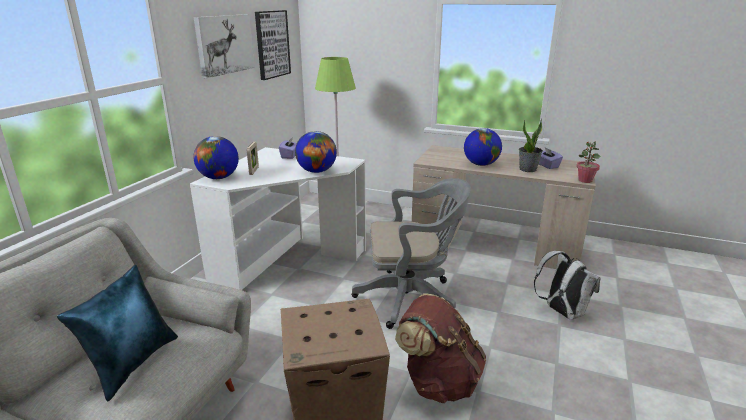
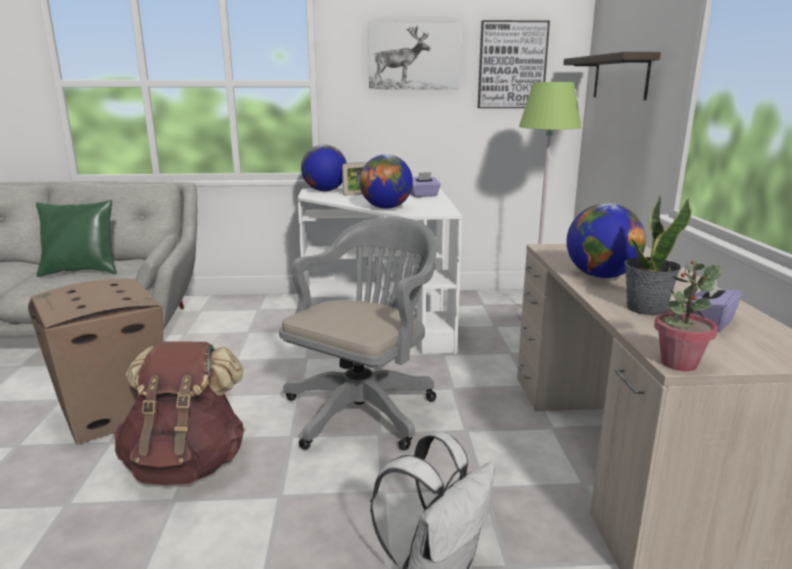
camera: 65 degrees right, 5 degrees down
blue pillow [57,265,178,401] -> green pillow [36,200,117,277]
grey office chair [351,178,471,329] -> grey office chair turned 120 degrees counterclockwise [279,217,437,450]
none -> shelf [563,52,661,100]

